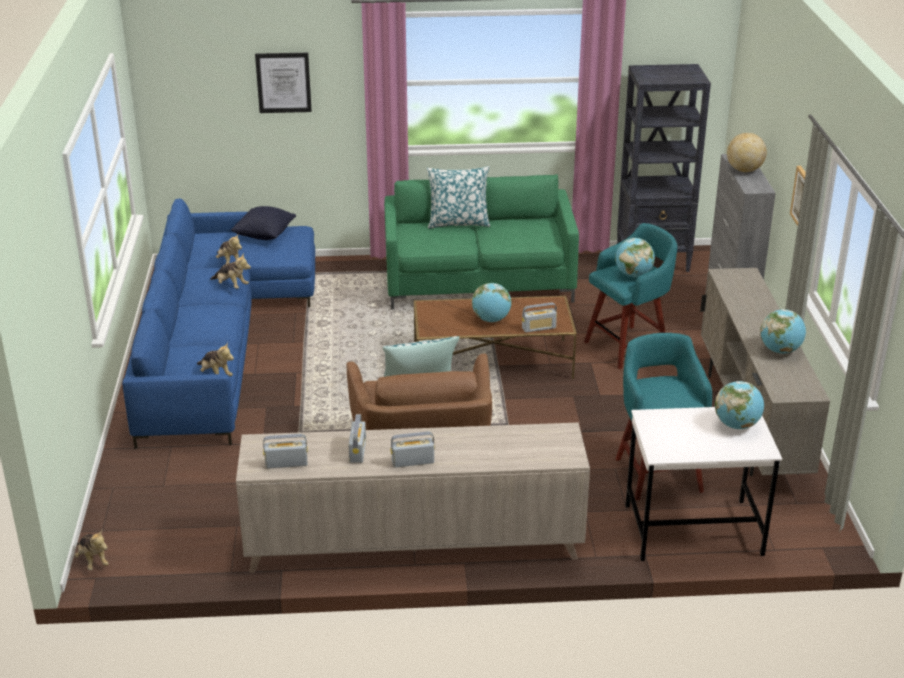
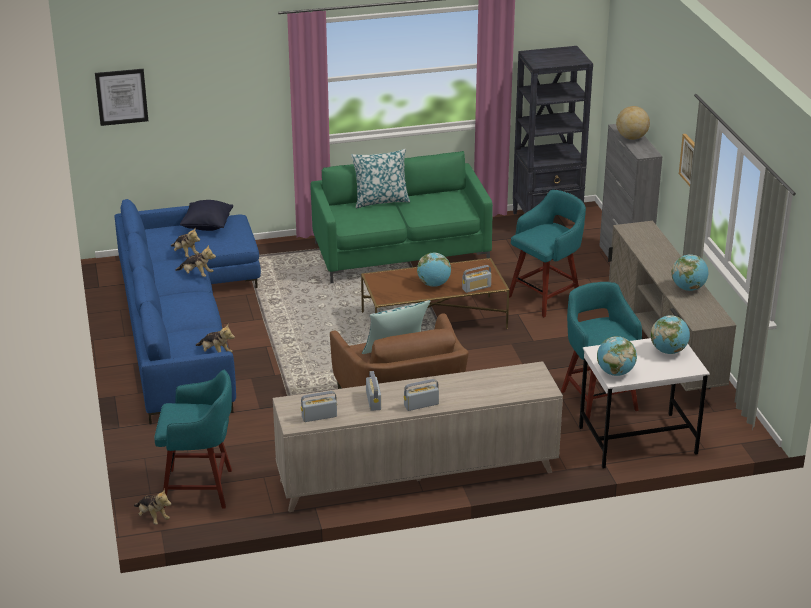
camera: 10 degrees left, 0 degrees up
picture [255,53,312,113] -> picture moved to [95,69,148,126]
globe [615,238,655,277] -> globe moved to [597,336,637,376]
none -> turquoise stool [154,370,232,509]

